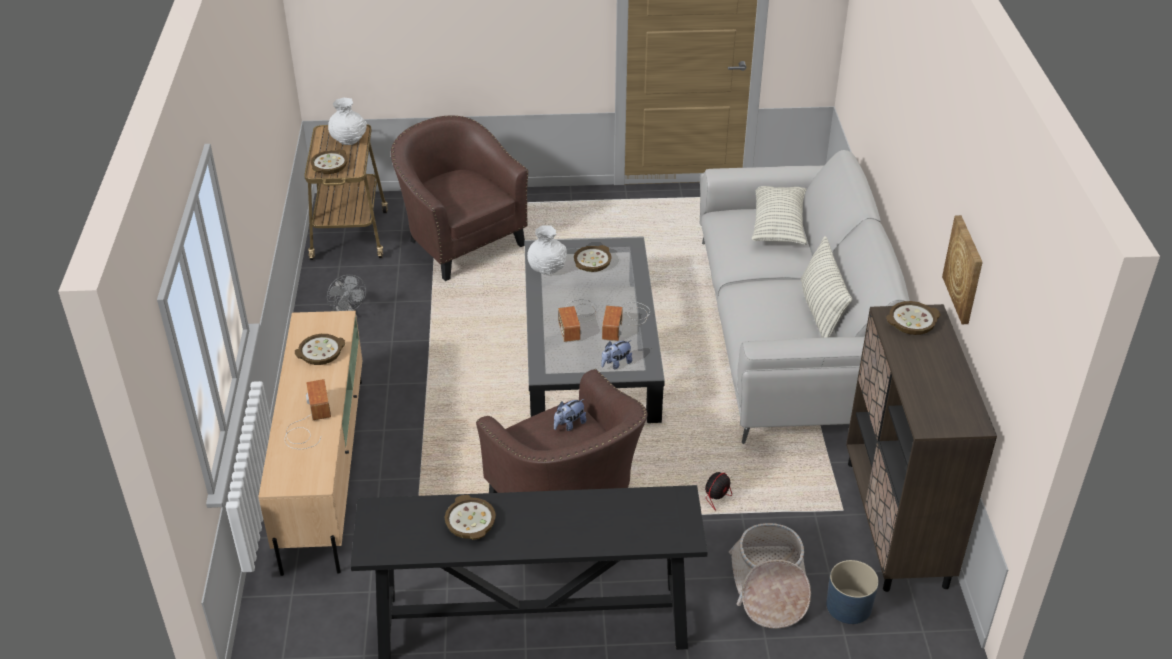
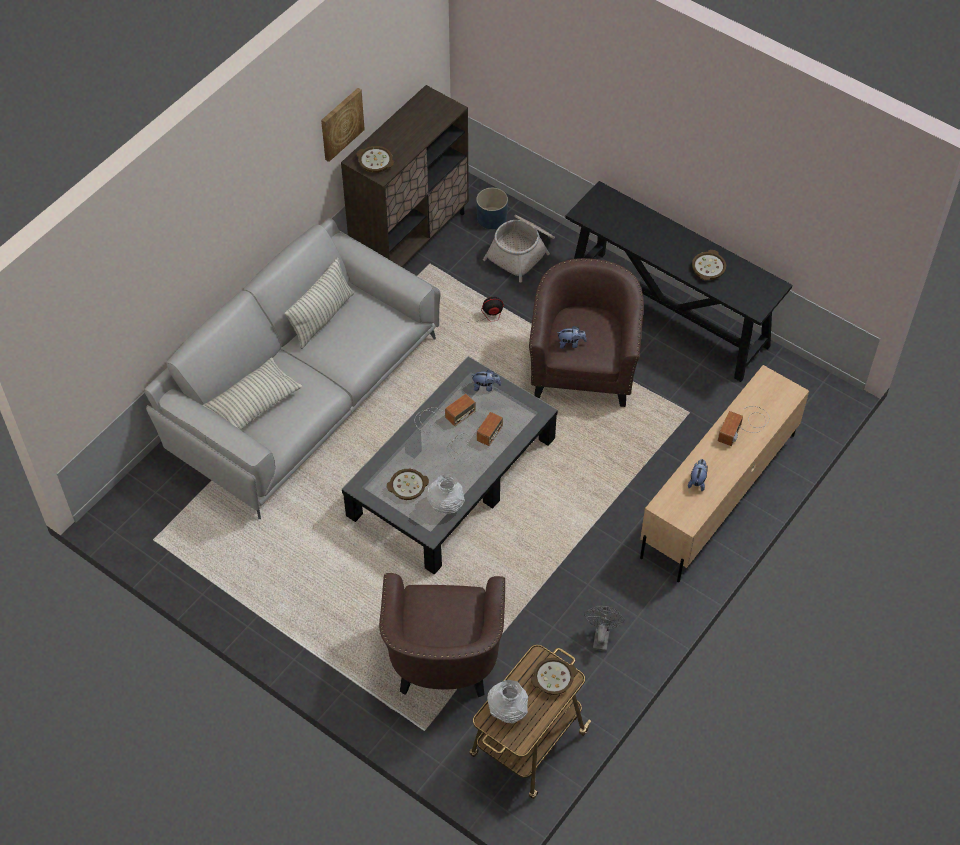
camera: 140 degrees left, 15 degrees up
bowl [295,334,345,365] -> plush toy [688,459,708,491]

